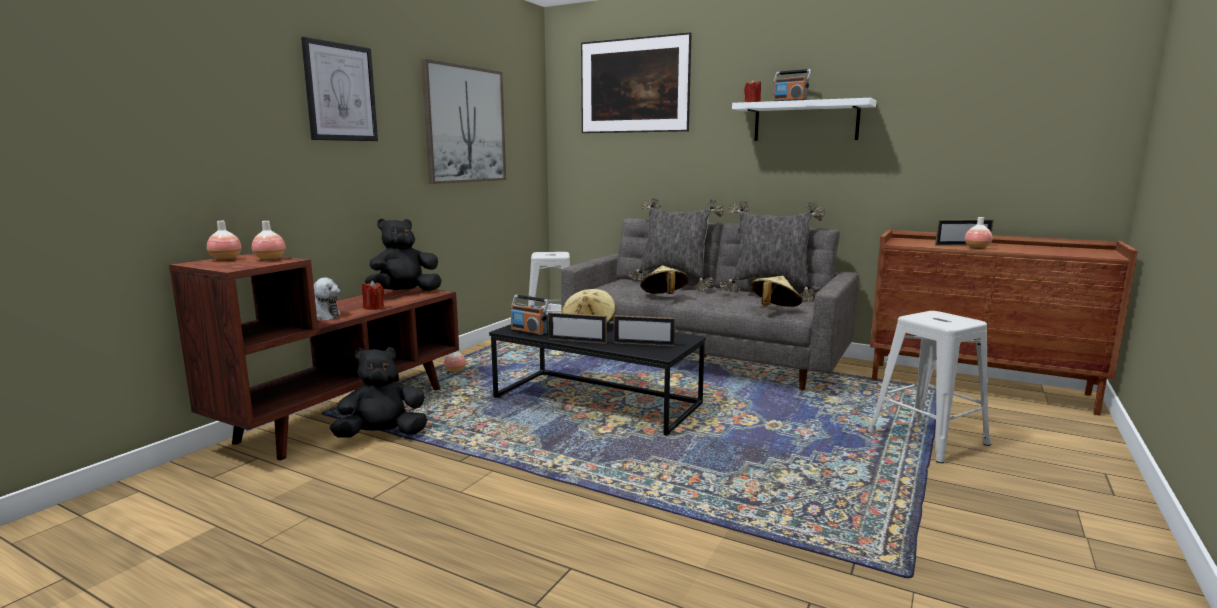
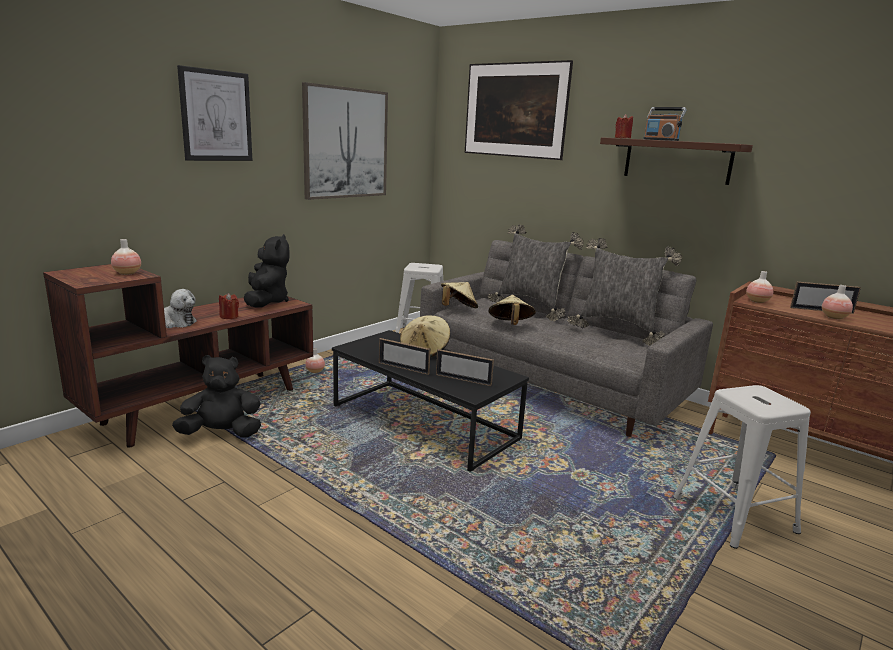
camera: 10 degrees right, 5 degrees up
vase [207,221,241,260] -> vase moved to [746,271,773,303]
black plush toy [365,218,442,291] -> black plush toy turned 105 degrees clockwise [244,234,289,308]
radio [511,295,549,337] -> none
white shelf [732,98,876,141] -> brown shelf [600,137,753,185]
beige hat [751,276,802,307] -> beige hat moved to [441,282,478,308]

